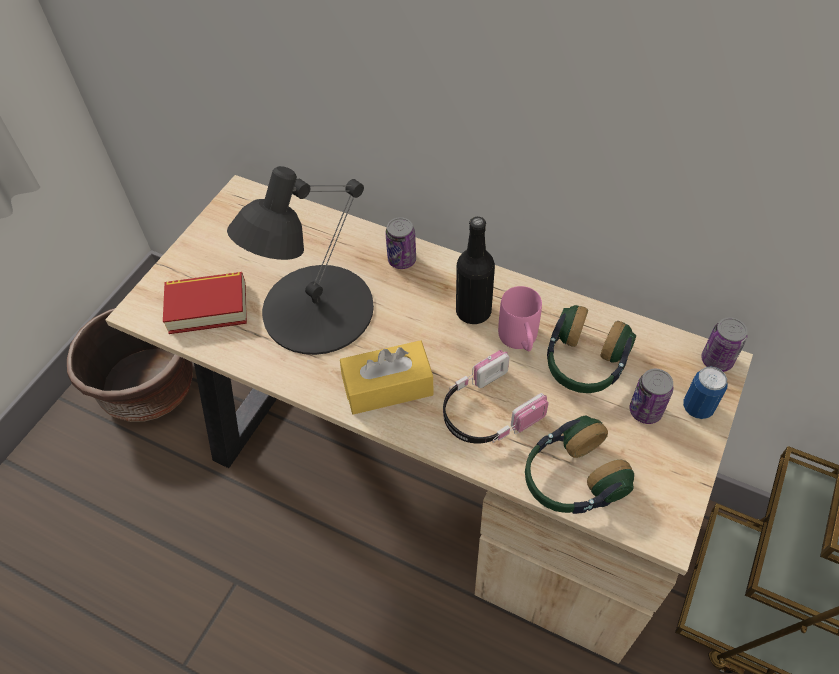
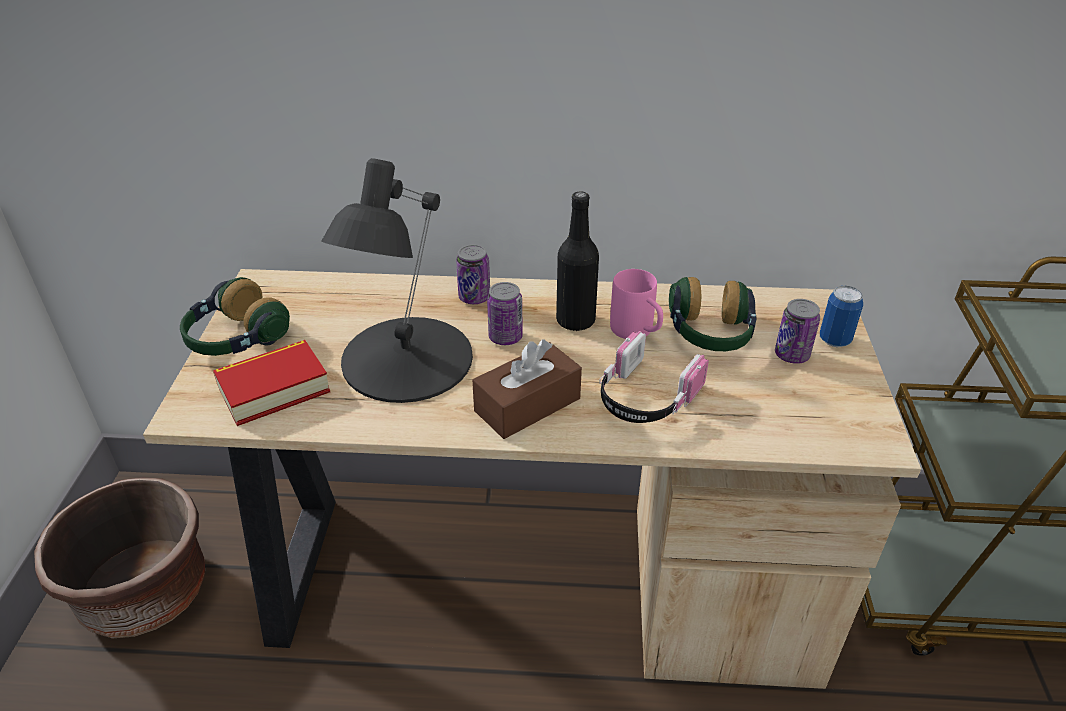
camera: 25 degrees left, 15 degrees down
yellow tissue box [340,340,434,415] -> brown tissue box [472,339,582,439]
headphones [525,415,634,514] -> headphones moved to [180,277,290,356]
can [701,317,748,372] -> can moved to [487,282,523,345]

